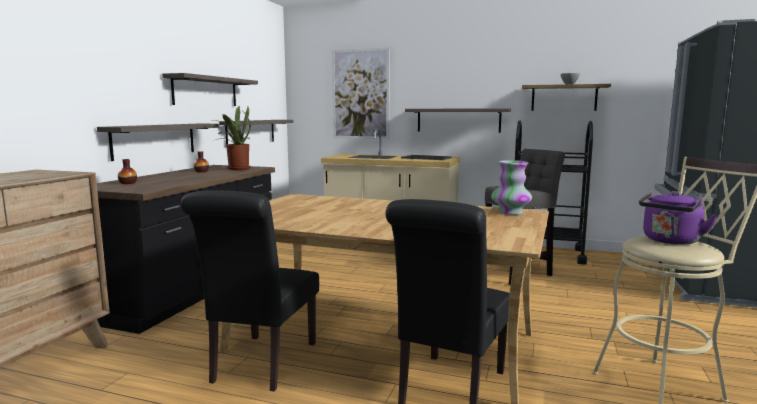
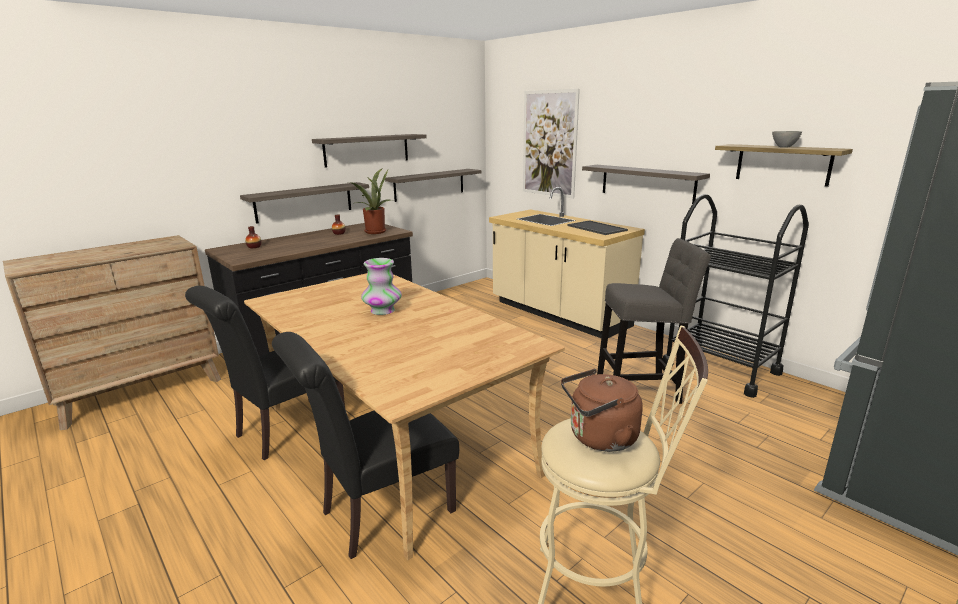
camera: 30 degrees right, 10 degrees up
vase [491,160,532,215] -> vase moved to [361,258,402,315]
purple kettle [639,191,718,245] -> brown kettle [561,369,643,452]

